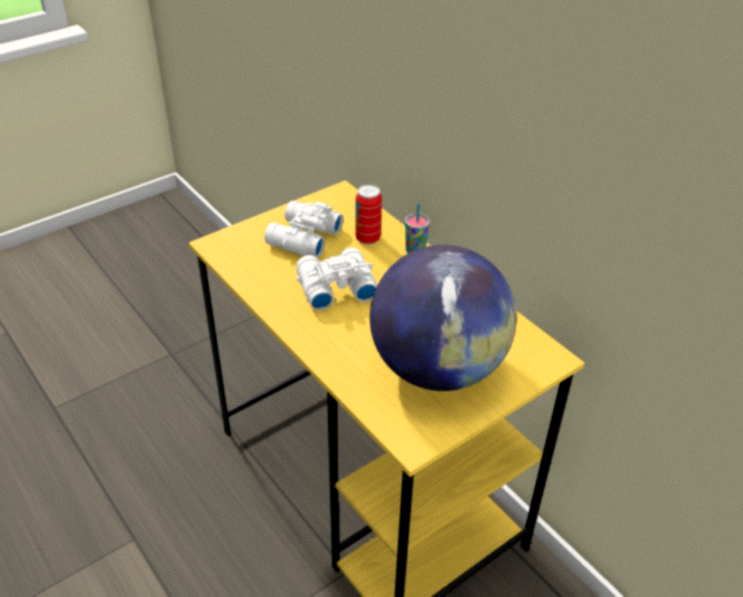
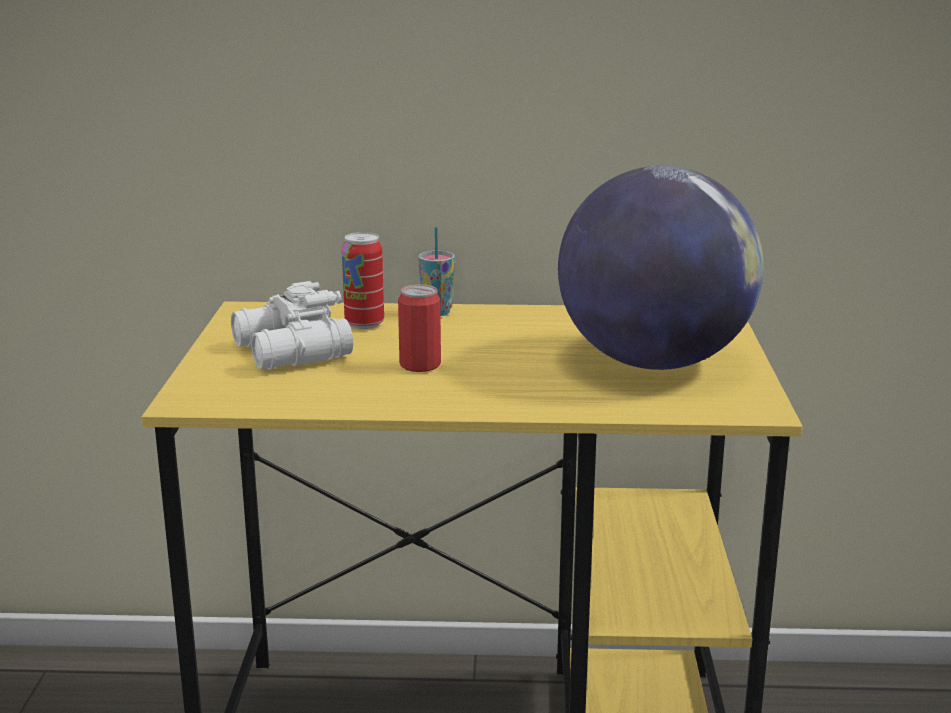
camera: 50 degrees left, 20 degrees down
white binoculars [296,248,377,311] -> can [398,284,441,372]

